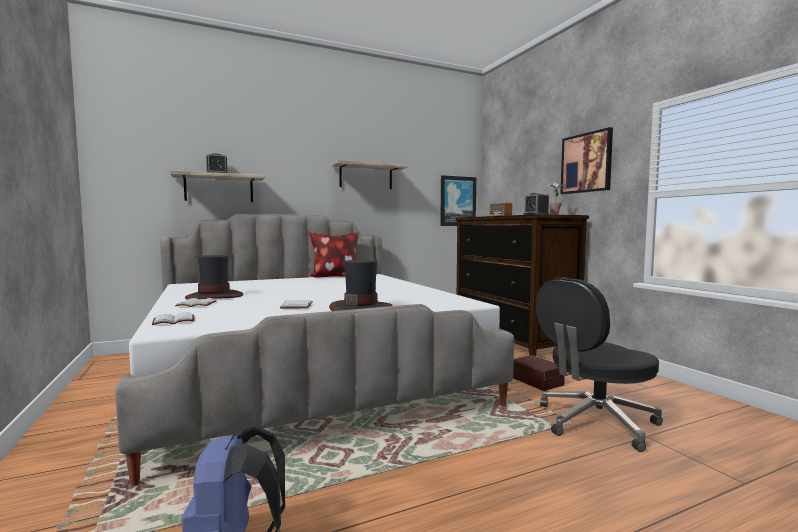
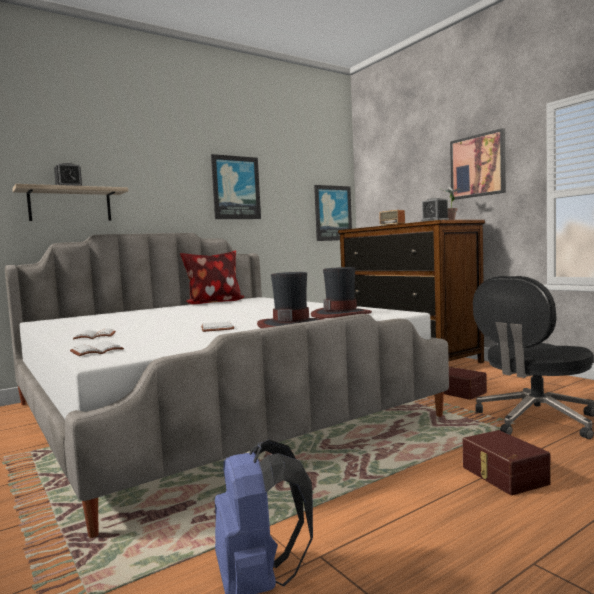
camera: 10 degrees left, 0 degrees up
hat [185,255,243,300] -> hat moved to [311,267,372,318]
shelf [331,160,408,189] -> picture [211,154,261,219]
none -> brown storage box [462,430,550,495]

